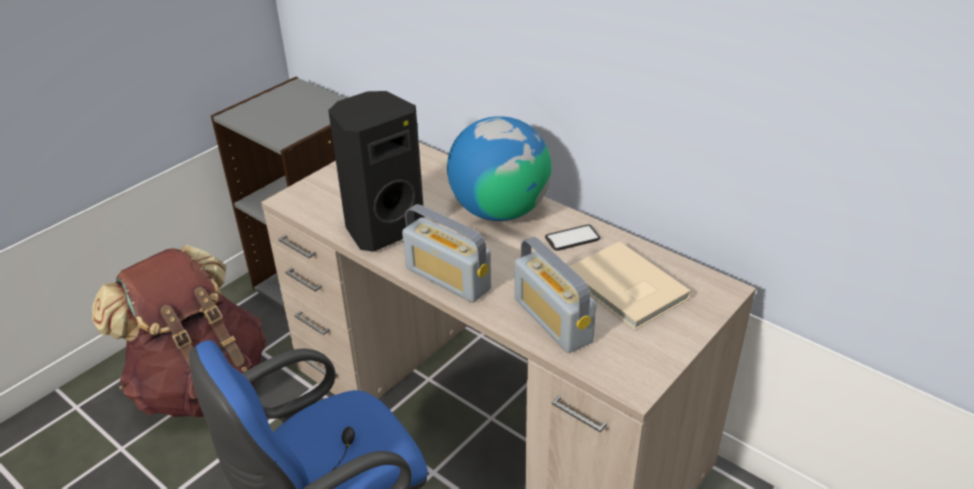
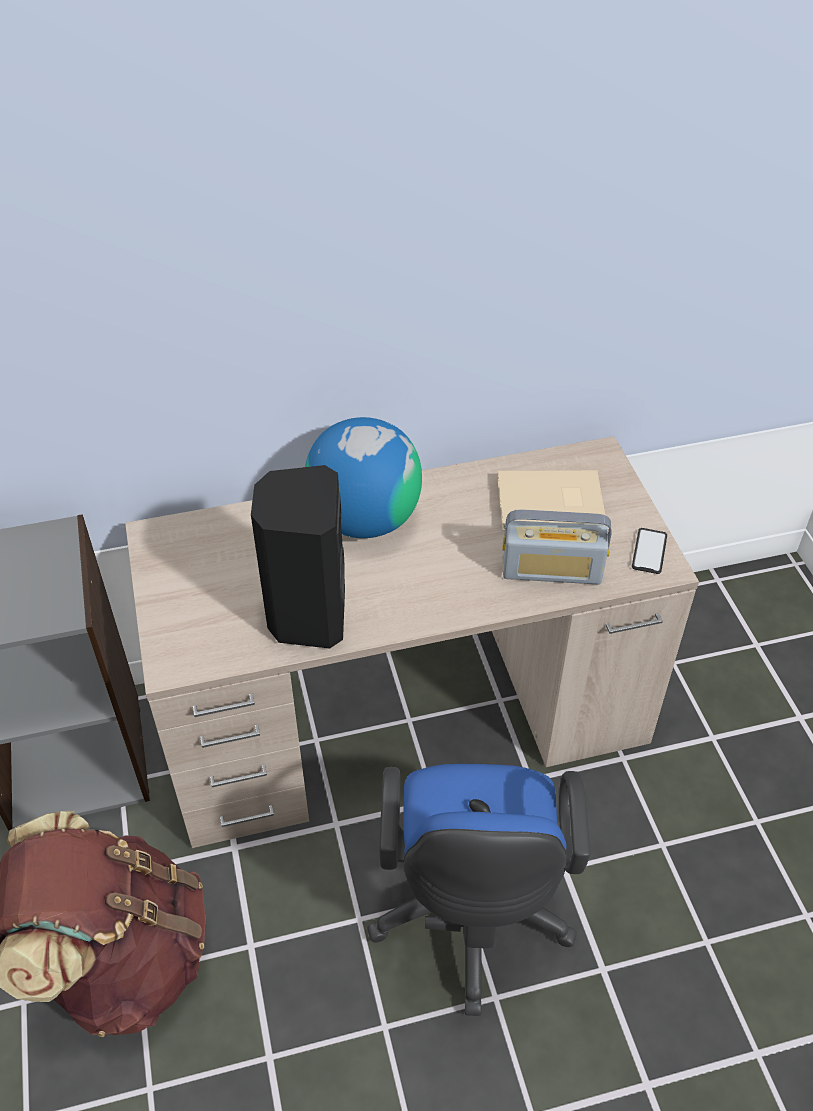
camera: 55 degrees left, 10 degrees up
radio [402,204,491,303] -> none
phone [545,224,601,251] -> phone moved to [632,528,667,574]

